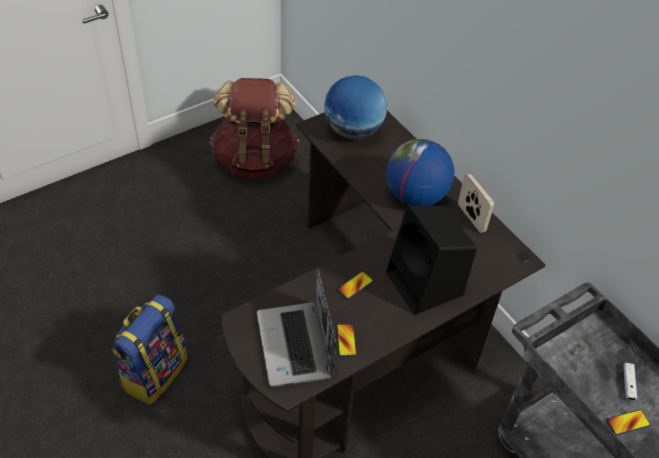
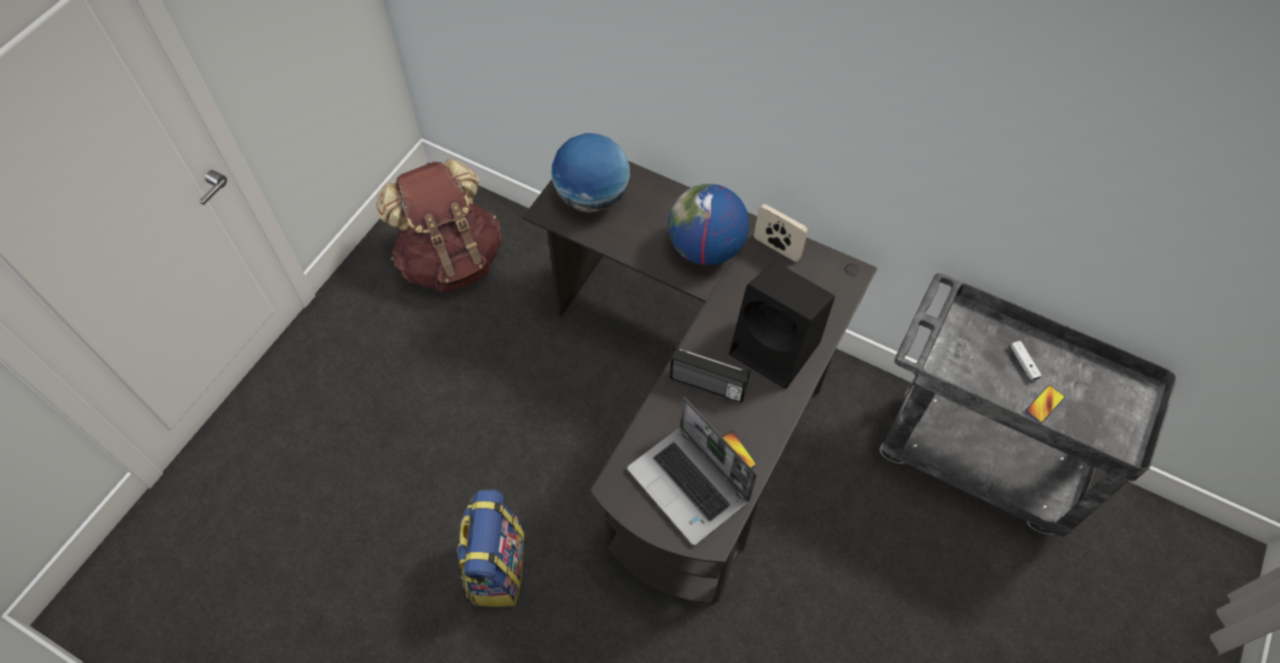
camera: 25 degrees left, 10 degrees up
phone [337,271,373,299] -> radio [670,346,750,403]

